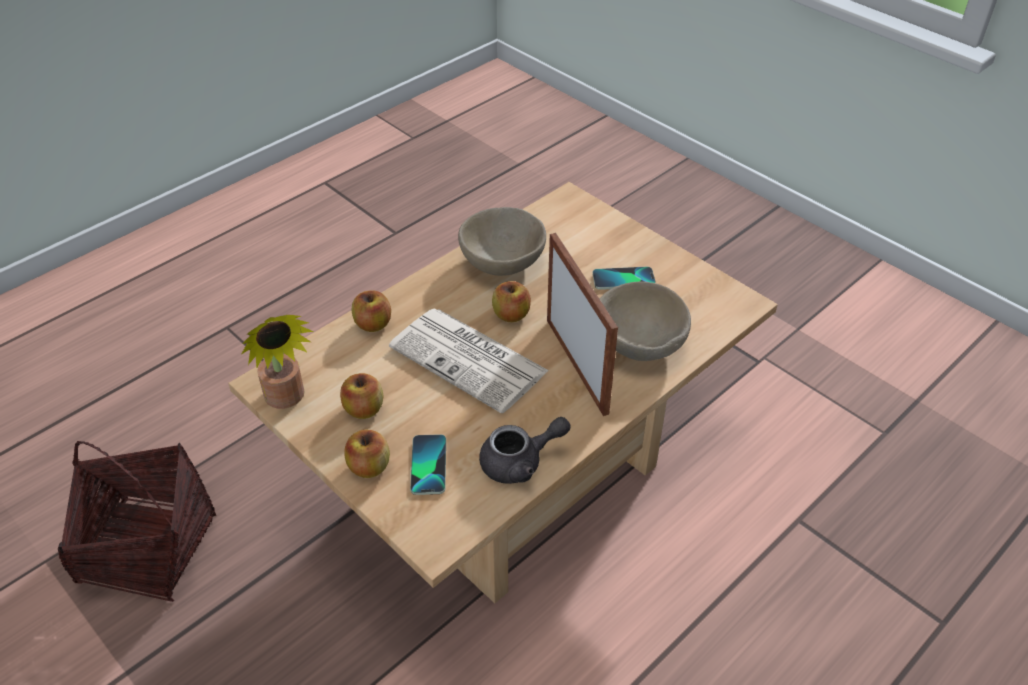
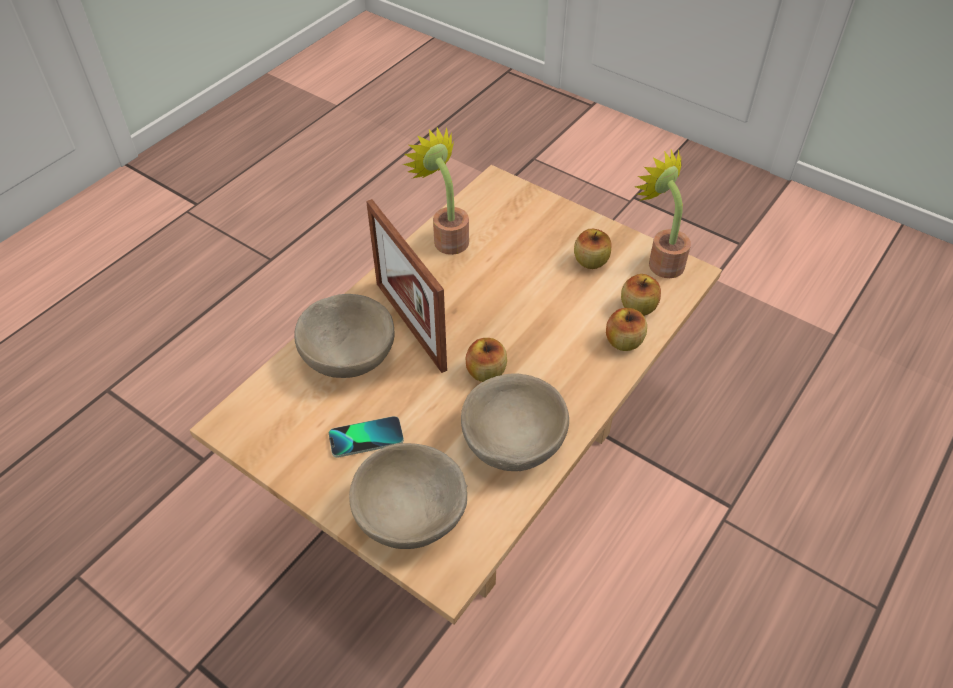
camera: 170 degrees right, 5 degrees up
basket [58,441,216,602] -> none
apple [344,429,390,478] -> apple moved to [621,274,661,316]
newspaper [389,308,549,413] -> none
phone [410,434,446,495] -> none
grey teapot [479,417,570,484] -> potted plant [403,127,469,255]
none -> beige bowl [349,443,467,549]

